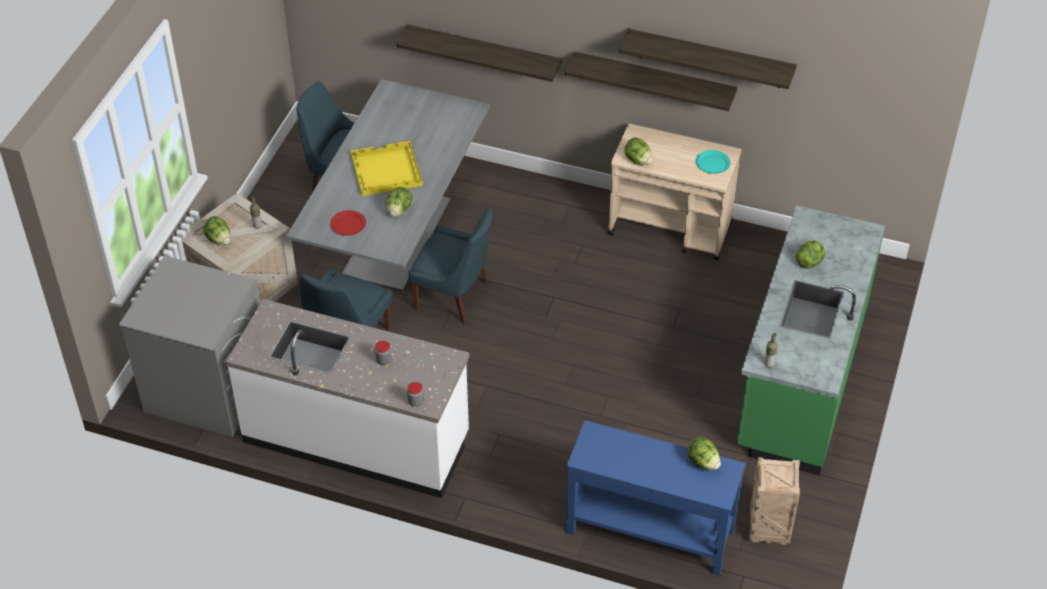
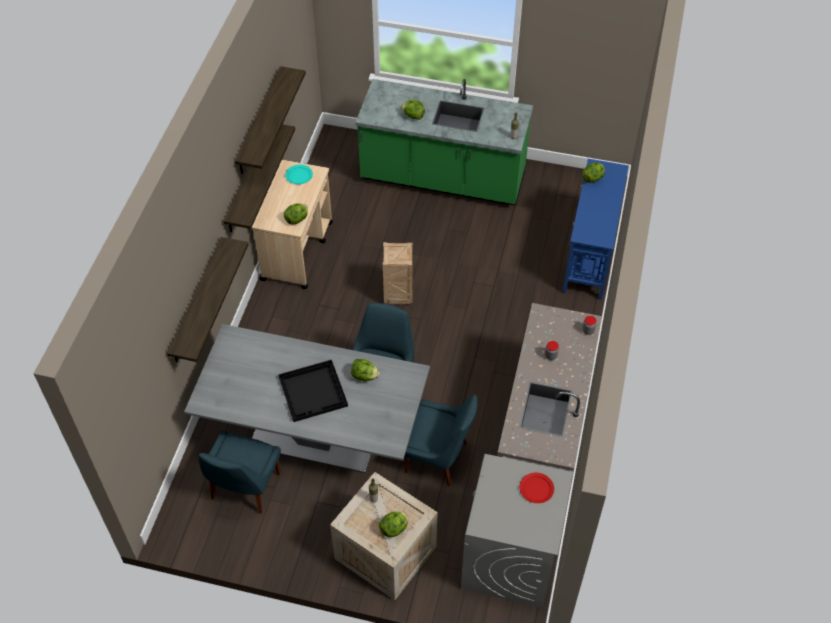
camera: 95 degrees left, 5 degrees up
red plate [330,210,366,236] -> red plate moved to [520,473,554,503]
yellow tray [351,141,423,196] -> black tray [278,360,348,422]
crate [749,457,800,545] -> crate moved to [383,242,413,304]

